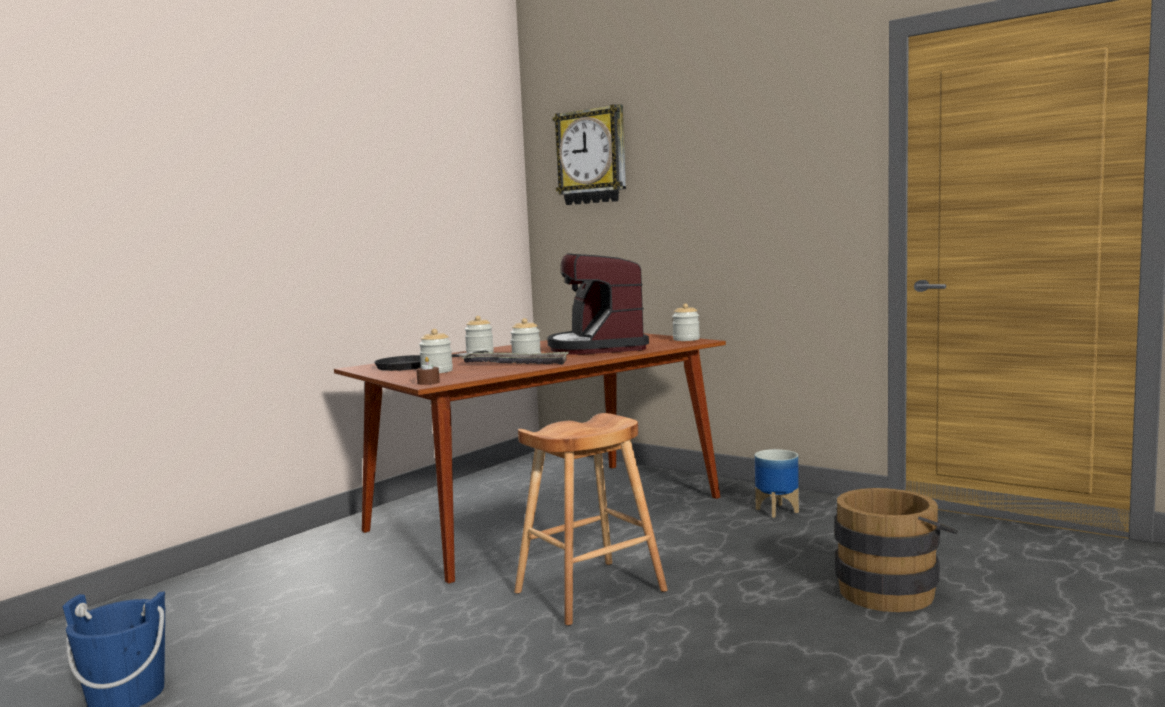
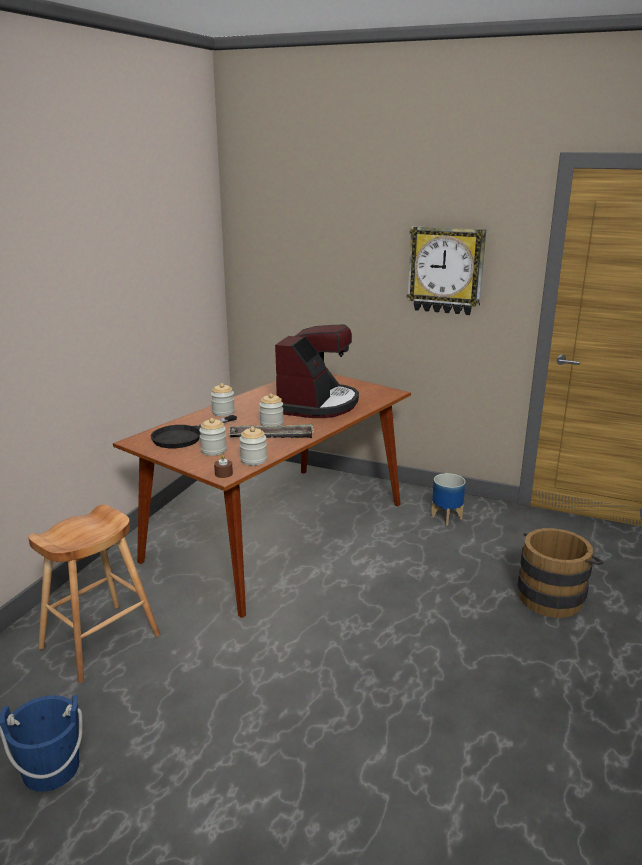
camera: 15 degrees left, 15 degrees up
brown stool [514,413,668,626] -> brown stool moved to [28,505,160,683]
coffee machine [547,253,649,355] -> coffee machine turned 135 degrees counterclockwise [275,325,359,418]
wall clock [552,104,626,205] -> wall clock moved to [407,226,486,315]
jar [672,303,700,341] -> jar moved to [239,427,267,466]

